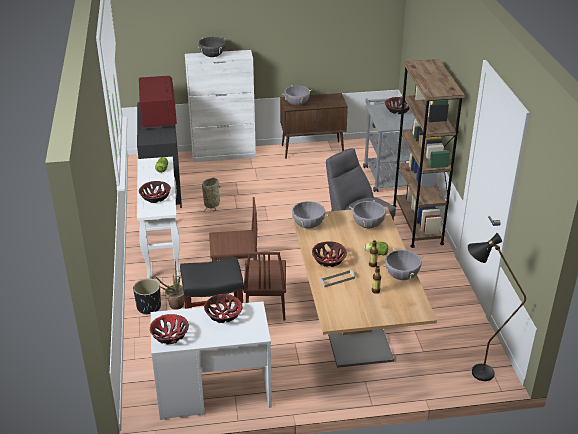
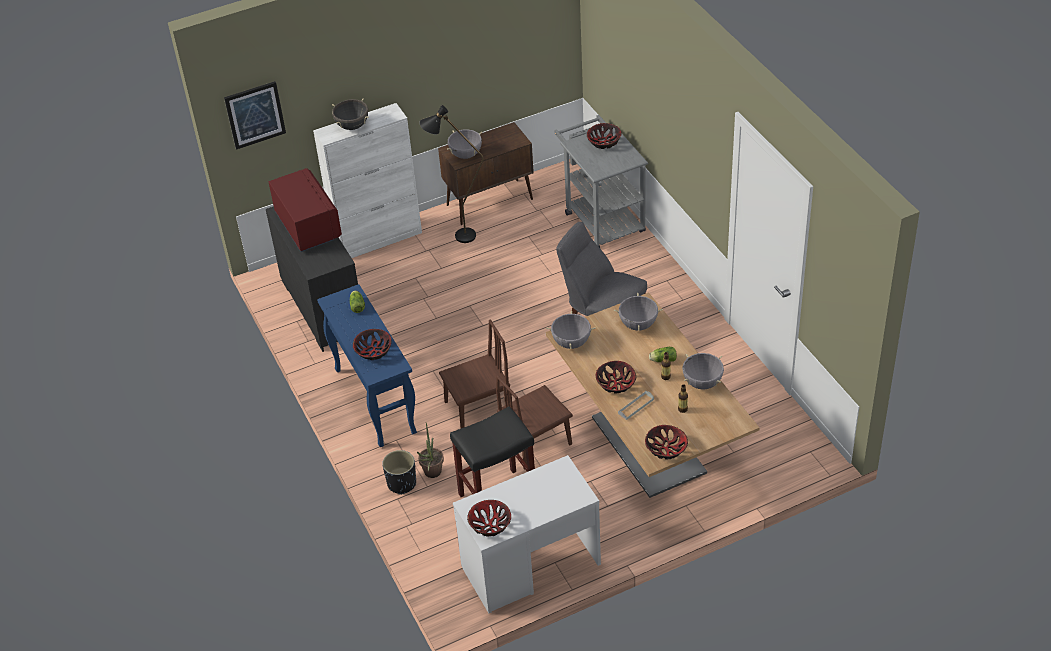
camera: 15 degrees left, 10 degrees up
white console table [137,157,180,278] -> blue console table [317,284,417,447]
basket [202,178,220,213] -> none
bowl [204,294,242,323] -> bowl moved to [645,425,688,459]
brown chair [244,252,286,320] -> brown chair turned 75 degrees clockwise [496,376,573,470]
brown bookcase [393,59,465,248] -> none
black floor lamp [467,233,526,381] -> black floor lamp moved to [419,105,484,243]
none -> picture [224,81,286,150]

